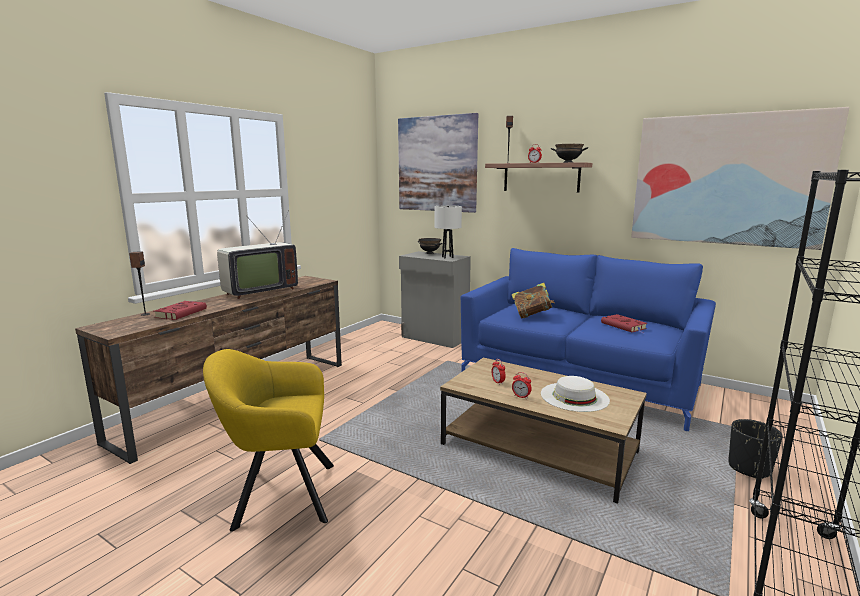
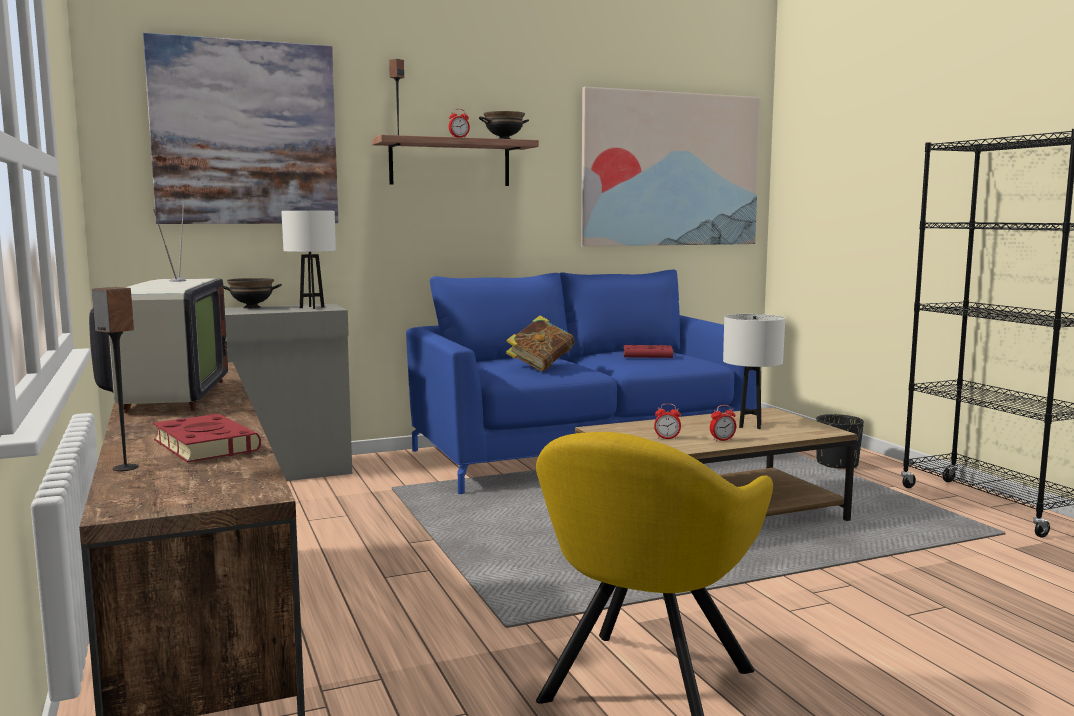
camera: 55 degrees left, 5 degrees down
white hat [541,376,610,412] -> white table lamp [723,314,785,429]

